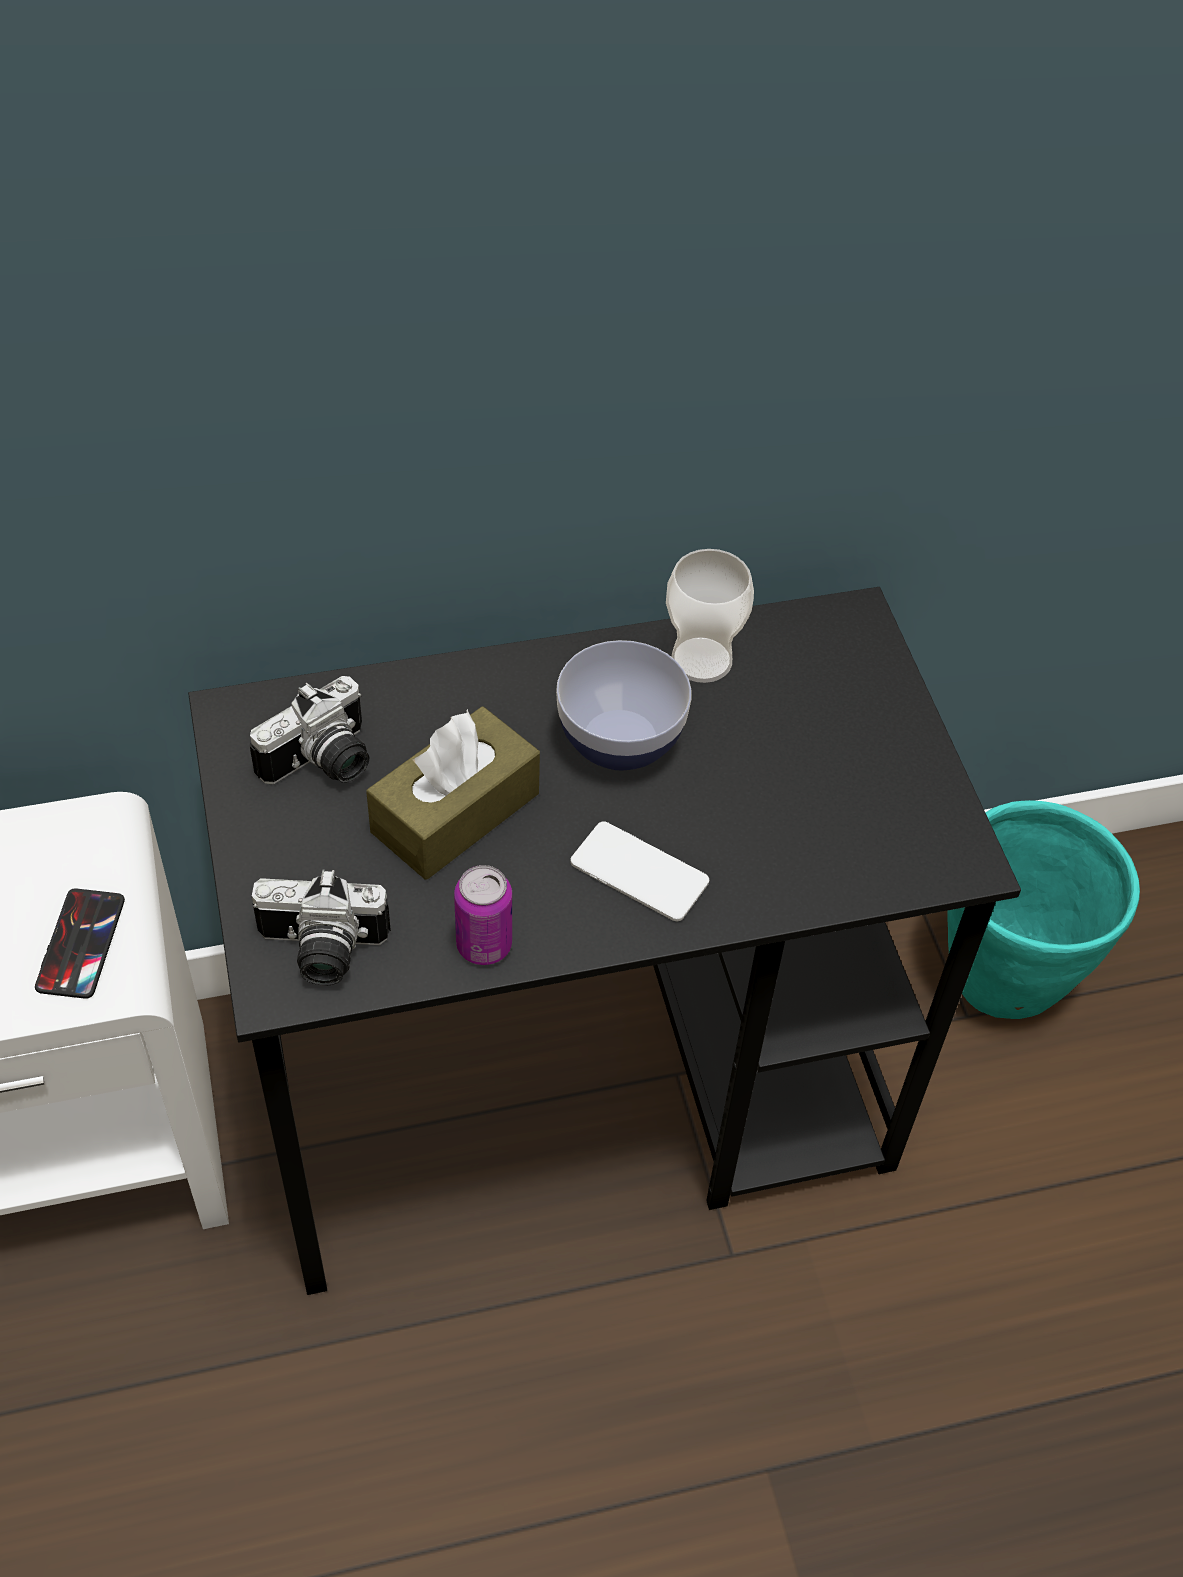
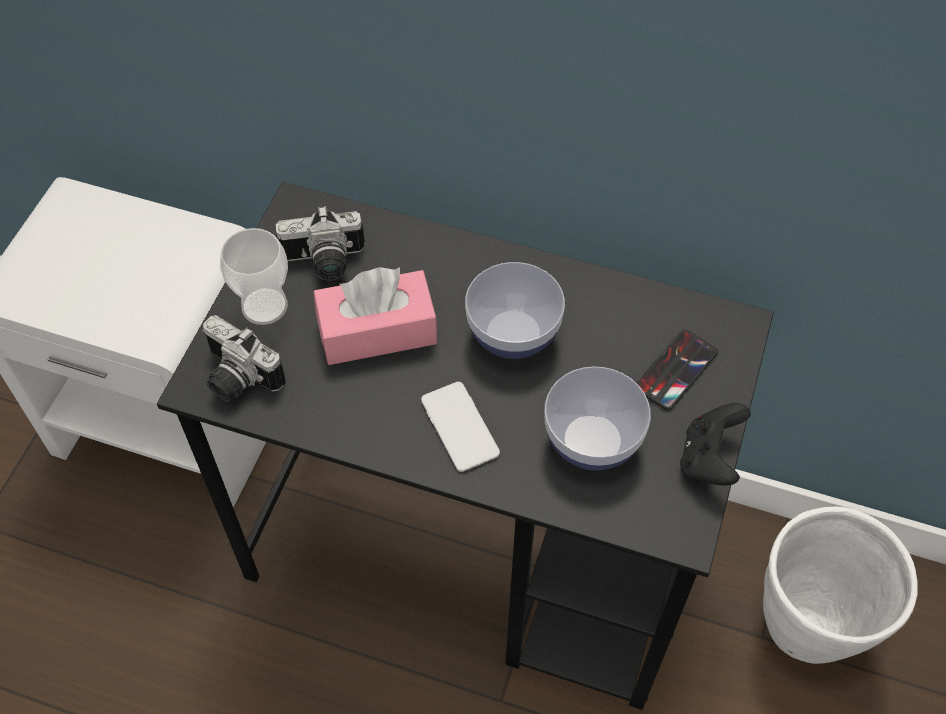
camera: 35 degrees right, 5 degrees up
phone [35,888,125,999] -> phone moved to [637,329,718,410]
brown tissue box [366,706,540,880] -> pink tissue box [314,267,437,365]
can [454,865,512,965] -> none
cup [666,549,754,683] -> cup moved to [220,228,288,325]
turquoise planter [947,800,1140,1019] -> white planter [763,506,918,664]
none -> bowl [545,366,651,471]
none -> black game controller [680,403,751,486]

